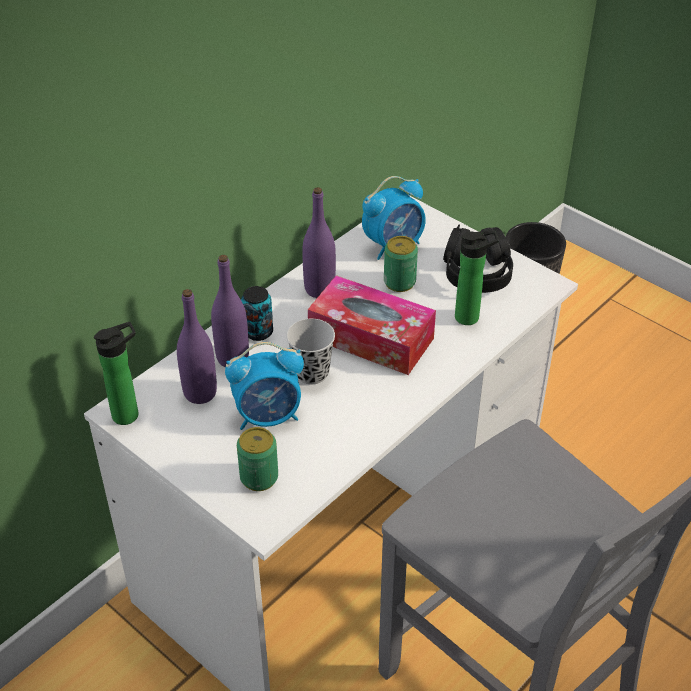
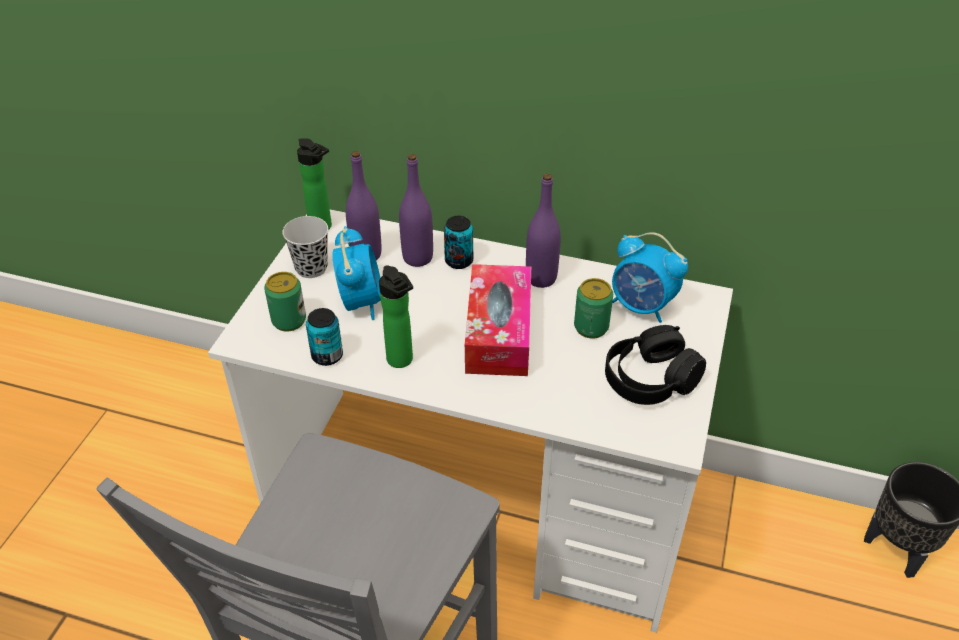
camera: 65 degrees right, 0 degrees up
alarm clock [225,342,304,430] -> alarm clock turned 150 degrees counterclockwise [333,226,381,320]
black cup [286,319,335,384] -> black cup moved to [282,216,328,278]
bottle [455,230,499,325] -> bottle moved to [379,265,413,368]
none -> can [306,308,343,366]

